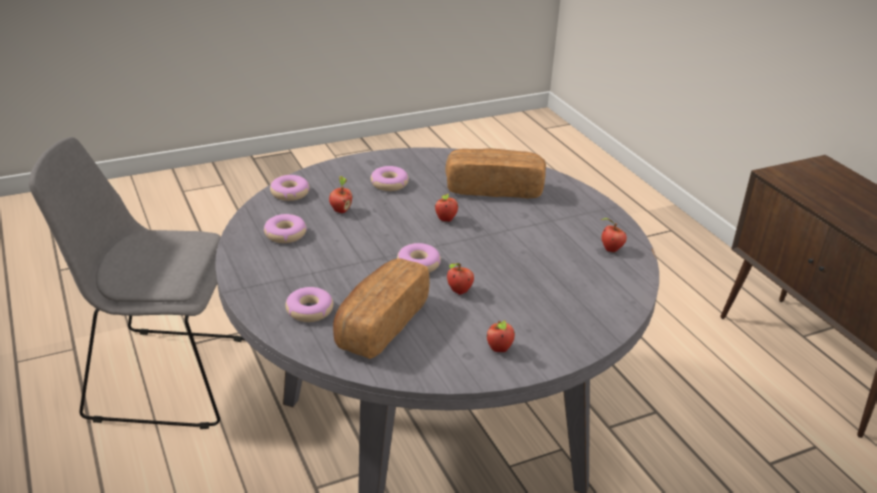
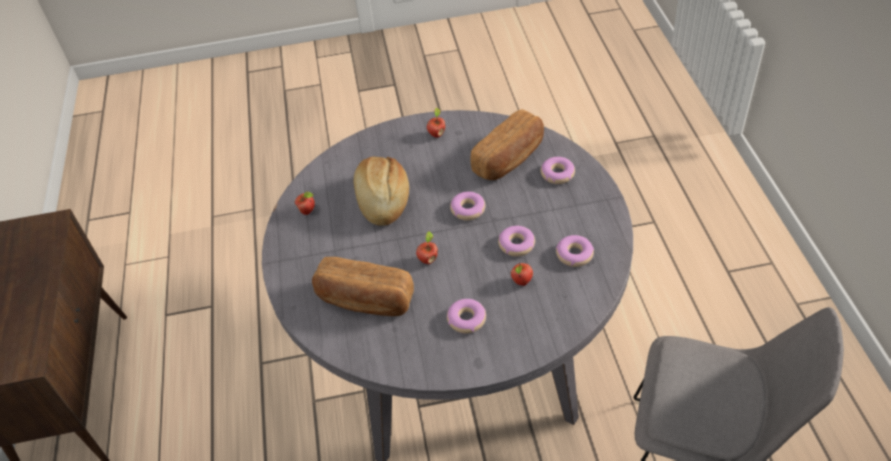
camera: 160 degrees left, 15 degrees up
donut [270,175,309,201] -> donut moved to [498,226,535,257]
apple [447,263,474,295] -> none
none -> bread [354,157,409,226]

